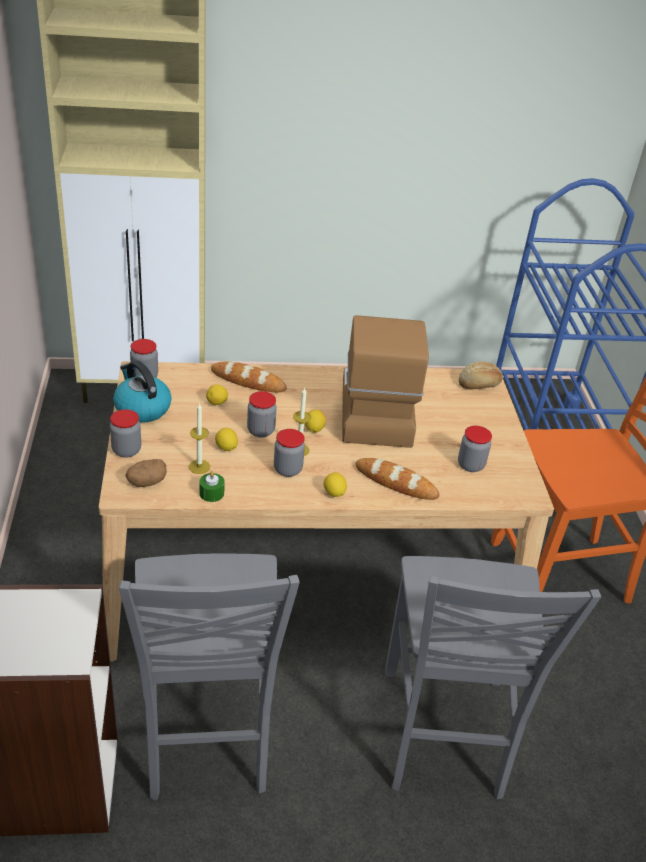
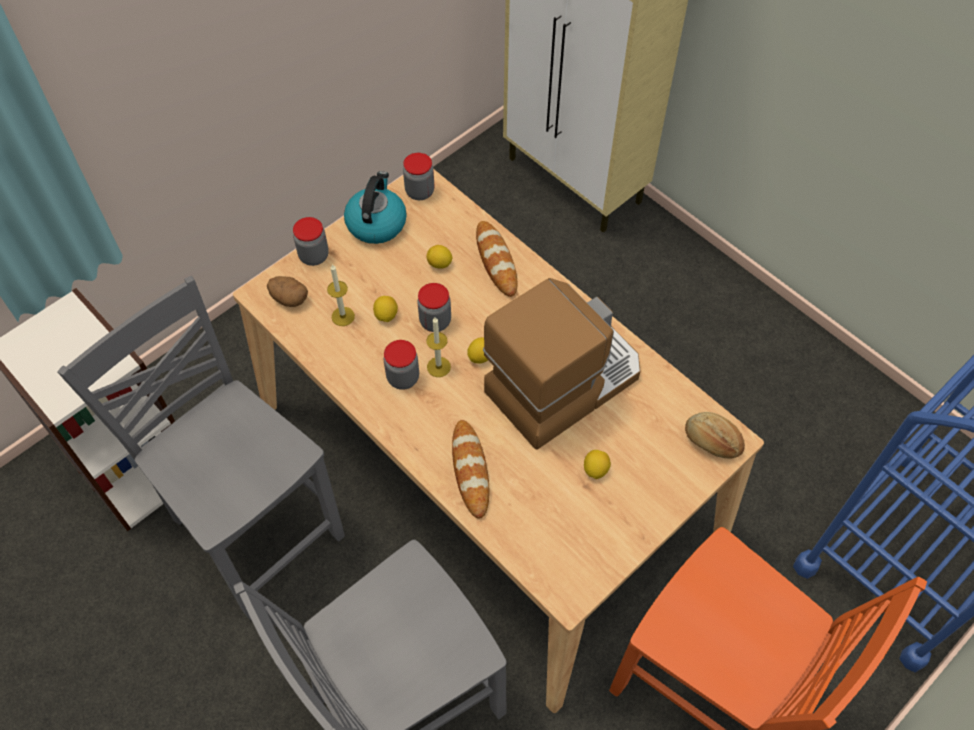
camera: 55 degrees right, 20 degrees up
grey chair [119,553,300,800] -> grey chair turned 90 degrees clockwise [57,276,345,620]
green candle [199,471,225,502] -> none
lemon [324,472,347,497] -> lemon moved to [584,450,611,479]
jar [458,426,492,472] -> none

